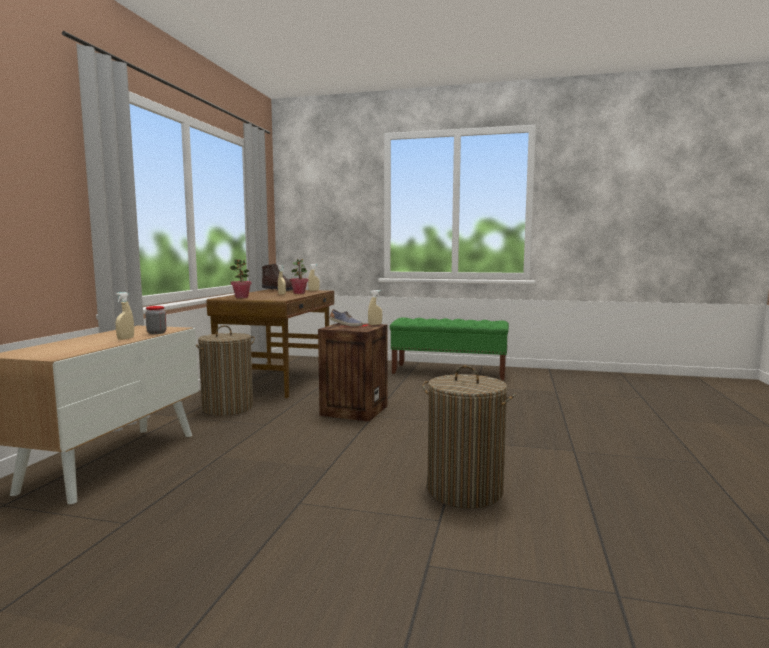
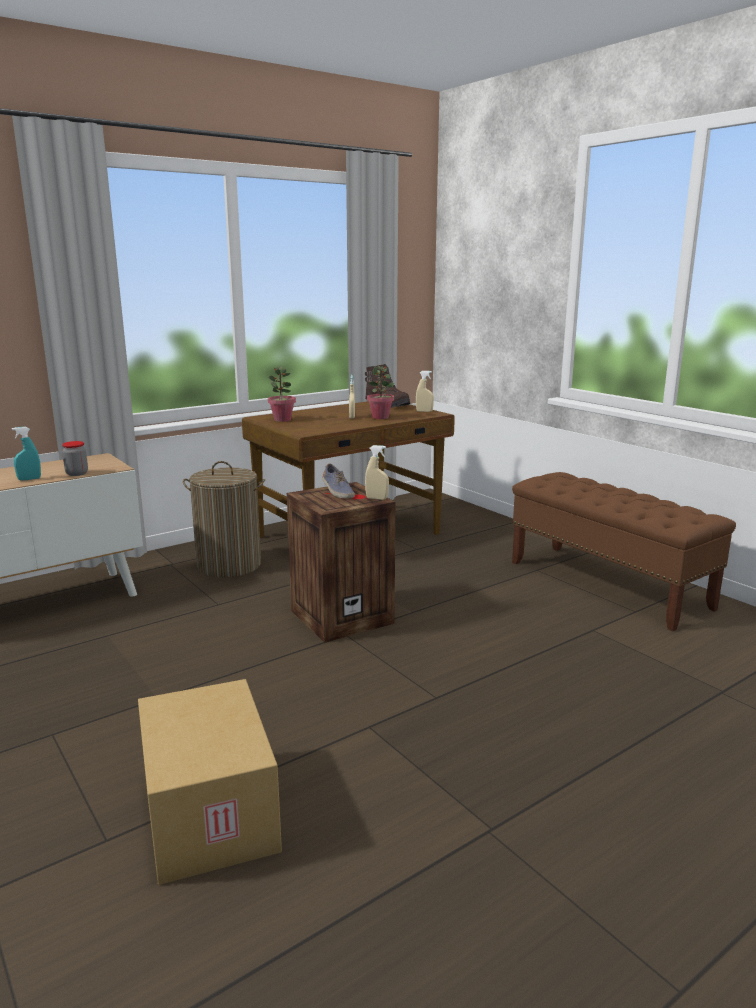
camera: 40 degrees right, 10 degrees up
beige spray bottle [116,292,134,340] -> turquoise spray bottle [12,427,41,480]
green bench [390,317,509,380] -> brown bench [512,472,736,631]
laundry basket [422,365,516,508] -> cardboard box [138,679,282,885]

